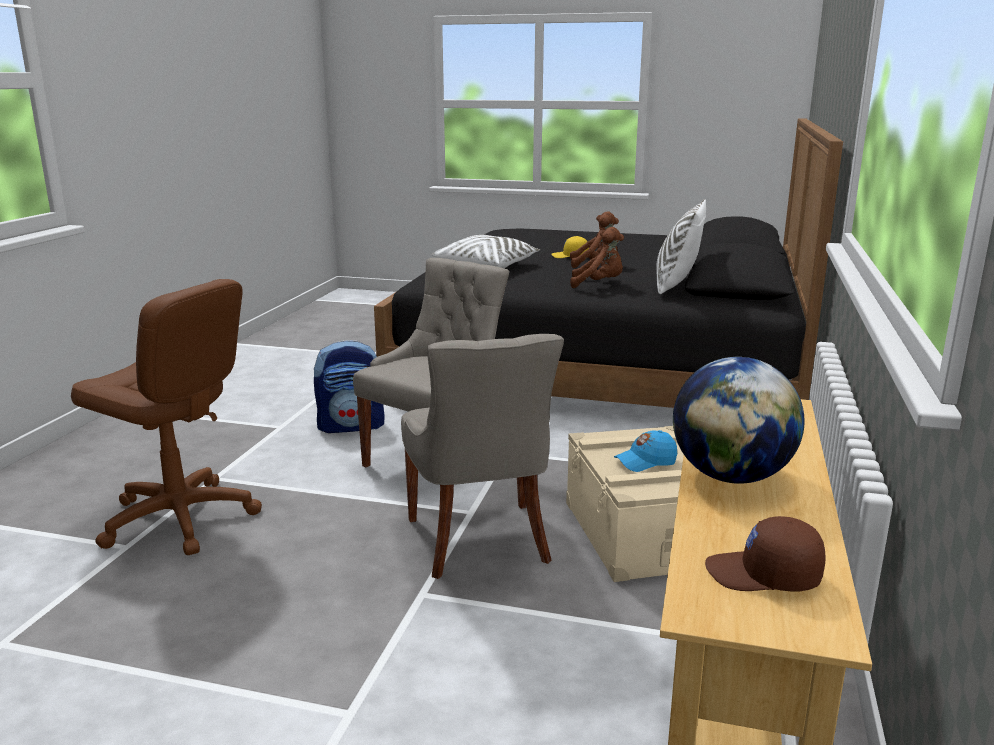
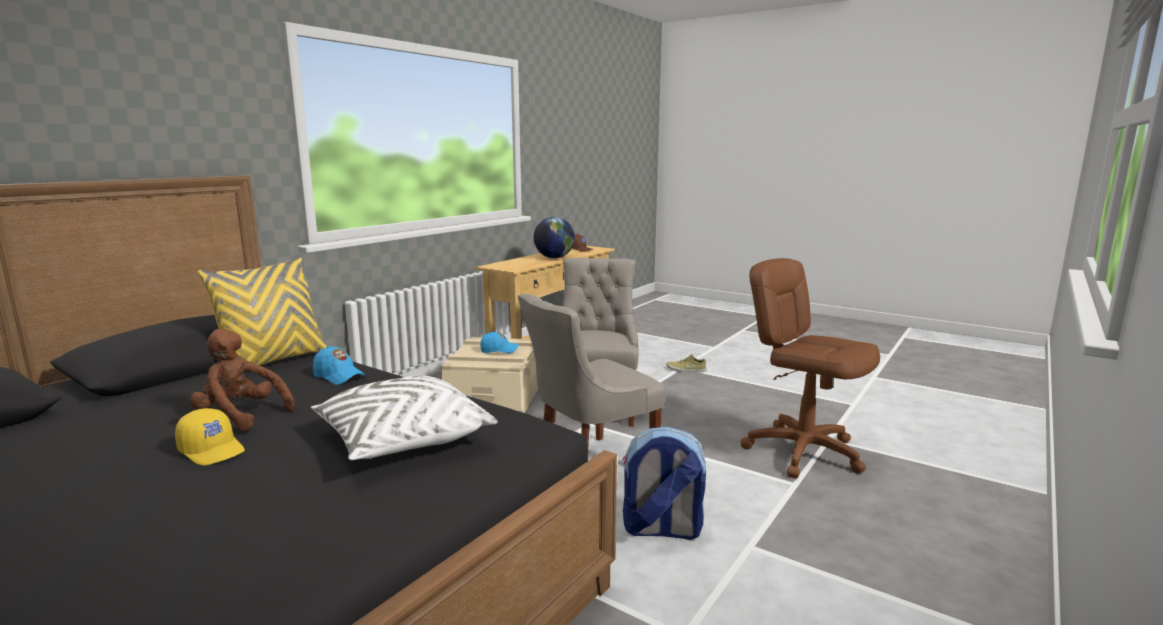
camera: 160 degrees left, 5 degrees down
brown plush toy [570,227,624,288] -> blue cap [313,346,366,385]
white pillow [656,199,706,294] -> yellow pillow [198,258,327,365]
none -> beige shoe [666,354,706,373]

